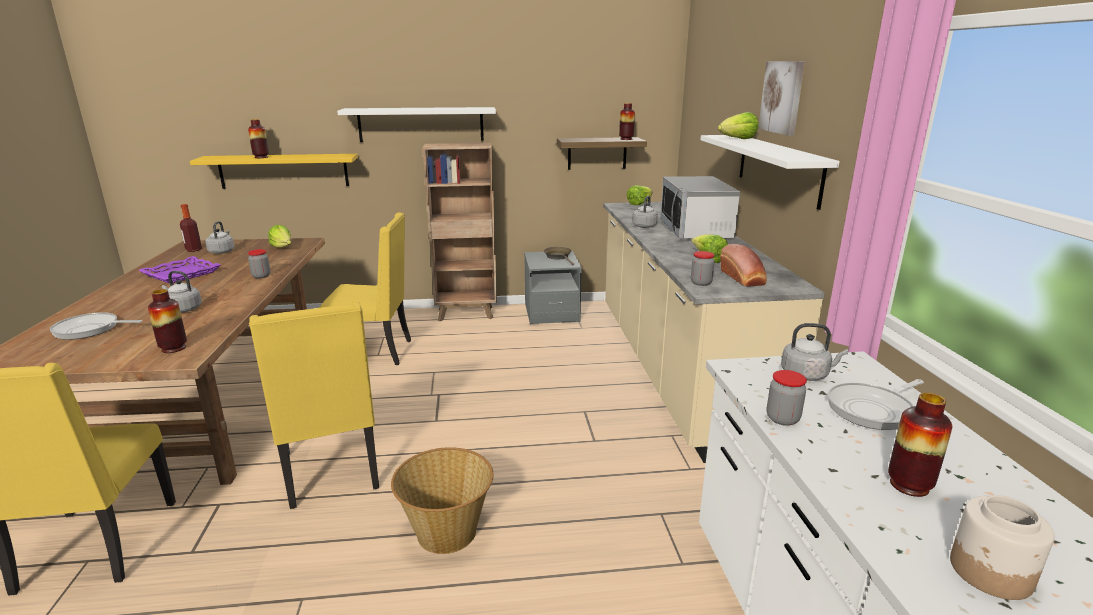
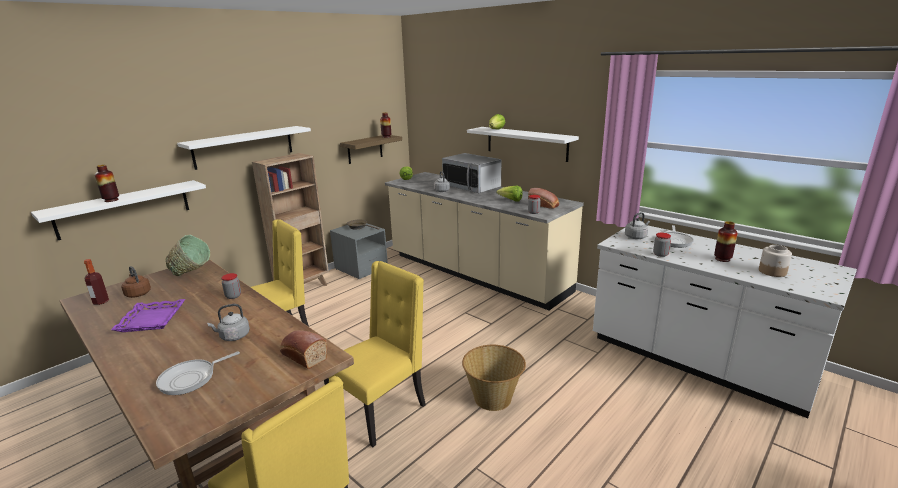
camera: 40 degrees left, 0 degrees up
vase [148,289,187,353] -> bread [280,330,327,369]
yellow shelf [190,154,358,189] -> white shelf [31,180,206,240]
grey kettle [205,221,235,254] -> brown kettle [121,266,151,298]
yellow chair [249,302,379,509] -> yellow chair turned 75 degrees counterclockwise [324,261,426,447]
lettuce [268,225,291,248] -> green bowl [166,235,210,276]
picture [758,61,805,136] -> none

